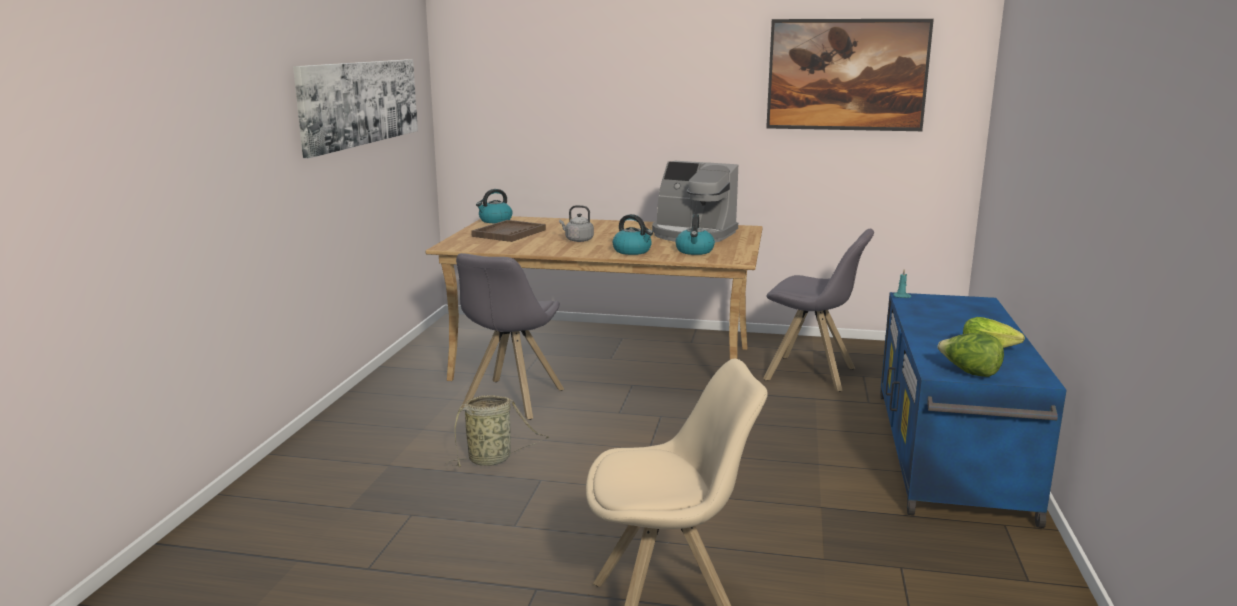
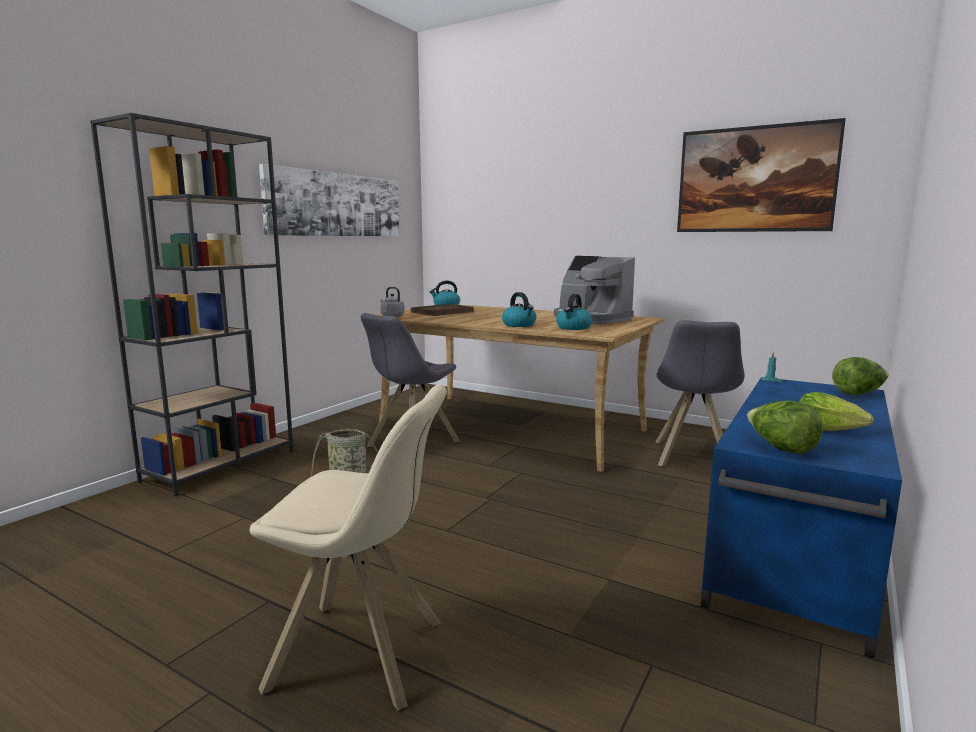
camera: 20 degrees right, 5 degrees down
grey kettle [559,205,594,242] -> grey kettle moved to [380,287,405,317]
grey chair [763,229,874,392] -> grey chair turned 60 degrees clockwise [655,320,745,467]
none -> bookcase [90,113,294,496]
none -> lettuce [832,357,889,395]

